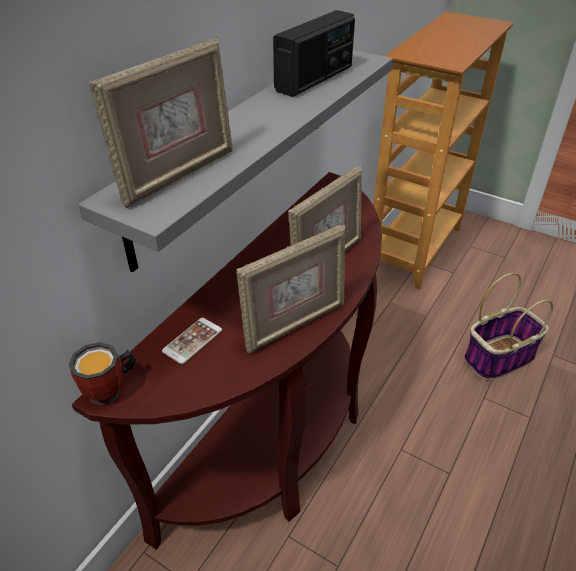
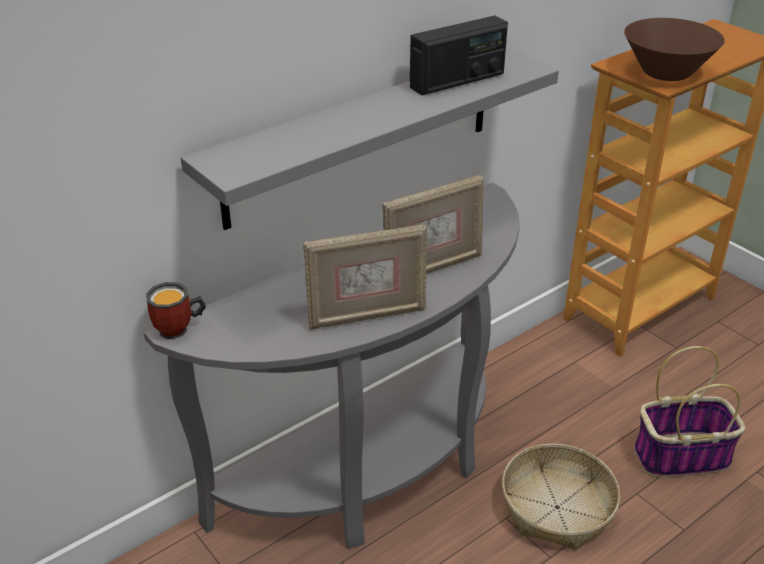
camera: 20 degrees right, 5 degrees down
brown console table [72,172,382,549] -> grey console table [144,183,520,549]
picture frame [89,36,233,208] -> none
phone [162,318,222,364] -> none
none -> basket [502,444,620,550]
none -> brown bowl [624,18,725,81]

